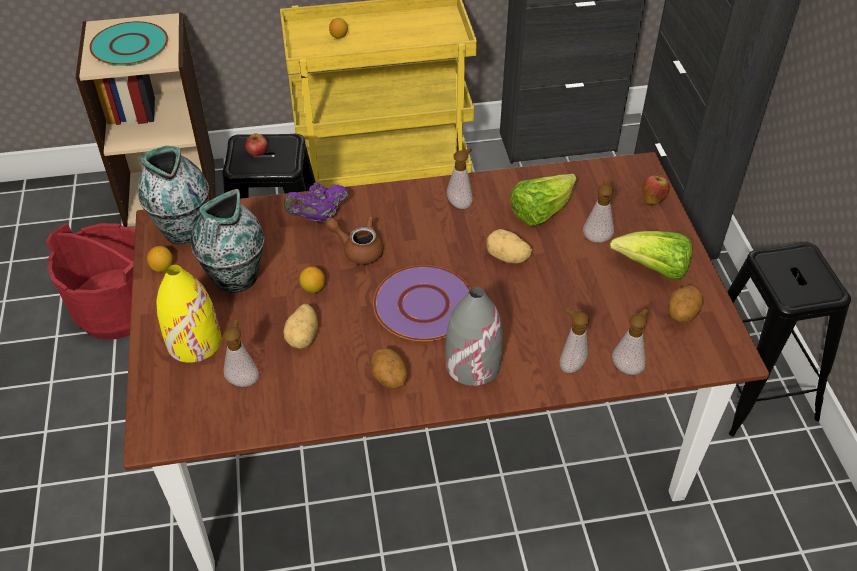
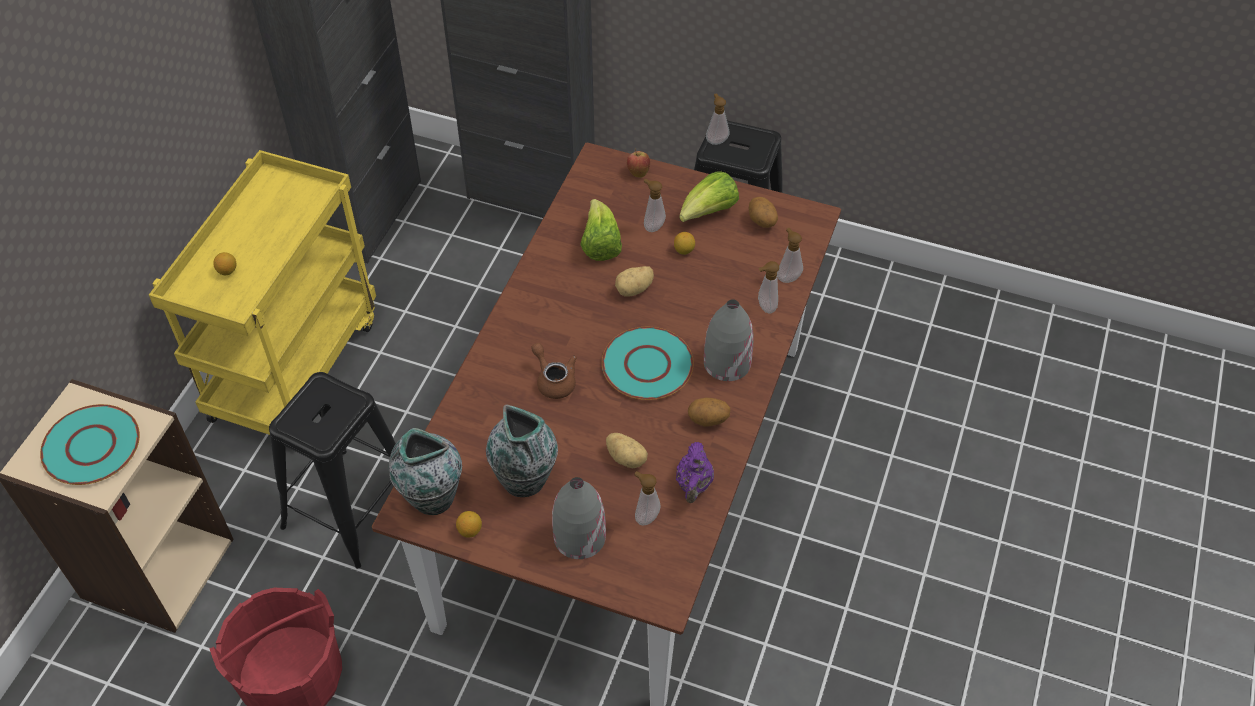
camera: 60 degrees left, 5 degrees up
yellow vase [156,265,221,363] -> grey vase [552,477,606,559]
apple [245,134,268,156] -> none
purple teapot [284,182,348,222] -> purple teapot moved to [676,442,714,503]
lemon [299,267,325,293] -> lemon moved to [674,232,695,255]
brown teapot [325,217,384,265] -> brown teapot turned 90 degrees clockwise [531,343,577,399]
purple plate [373,265,471,341] -> turquoise plate [602,327,694,400]
soap dispenser [447,148,473,209] -> soap dispenser moved to [706,93,730,145]

